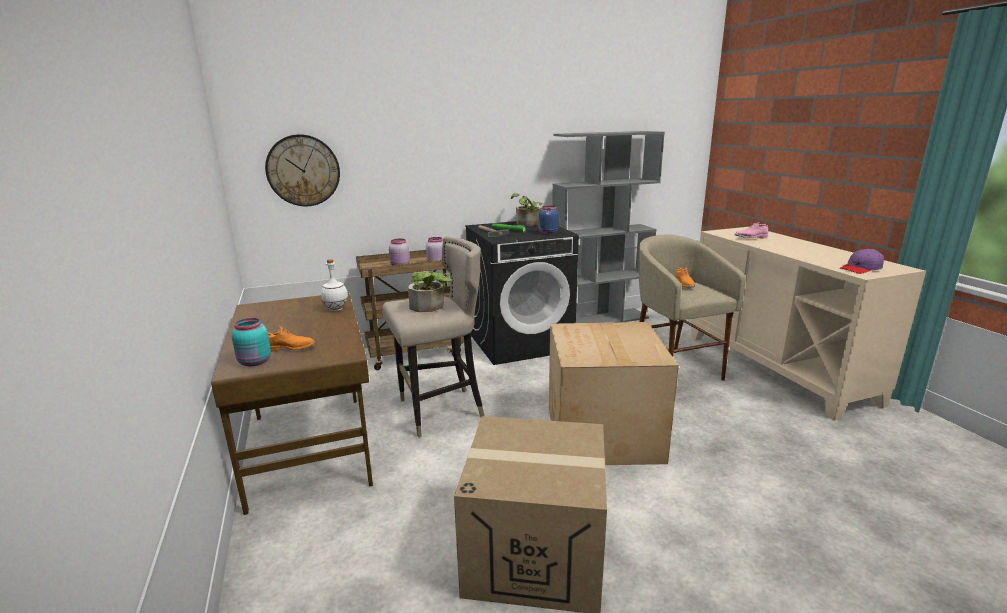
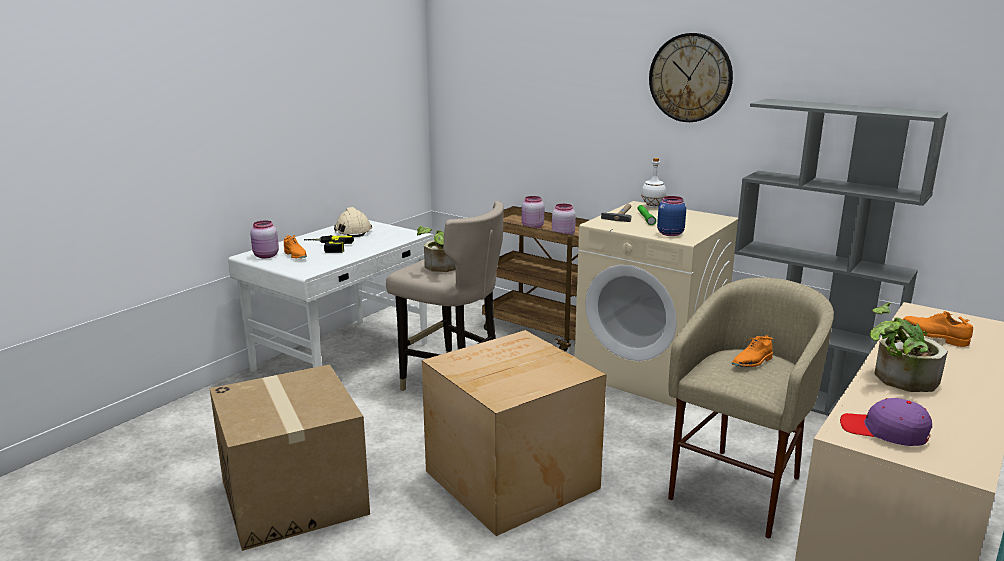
camera: 55 degrees right, 0 degrees up
brown desk [211,292,373,515] -> white desk [228,220,434,372]
turquoise jar [231,318,271,366] -> pink jar [250,220,279,258]
wall clock [265,134,340,206] -> wall clock moved to [649,33,733,122]
white bottle [321,259,348,311] -> white bottle moved to [641,158,666,208]
black washing machine [465,221,579,365] -> beige washing machine [575,201,738,407]
potted plant [511,193,543,226] -> potted plant moved to [870,302,948,392]
pink shoe [734,222,768,238] -> orange shoe [902,311,973,347]
none -> power drill [304,235,354,253]
none -> beige hard hat [334,207,372,237]

